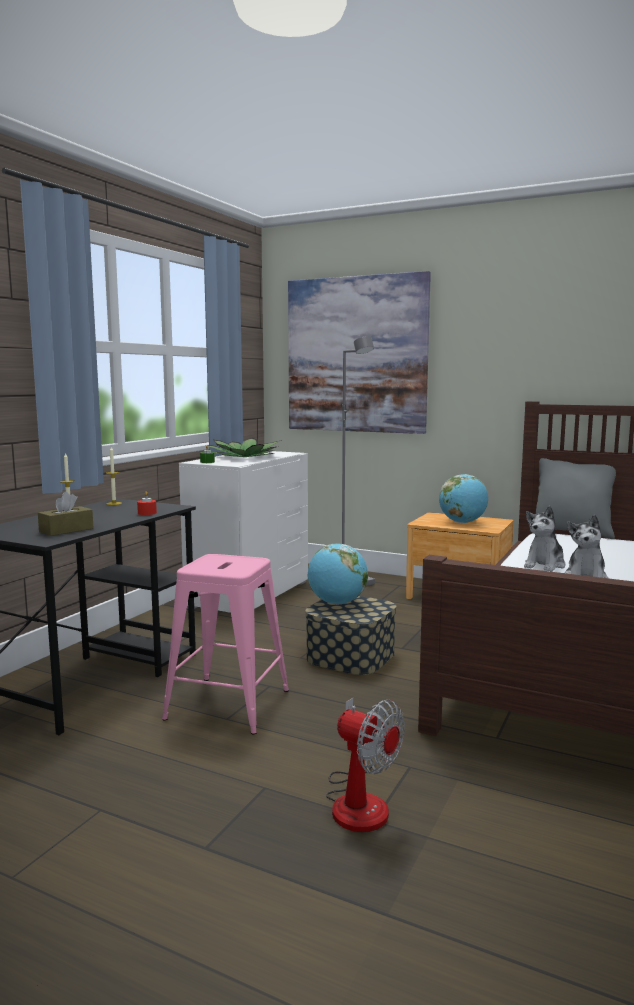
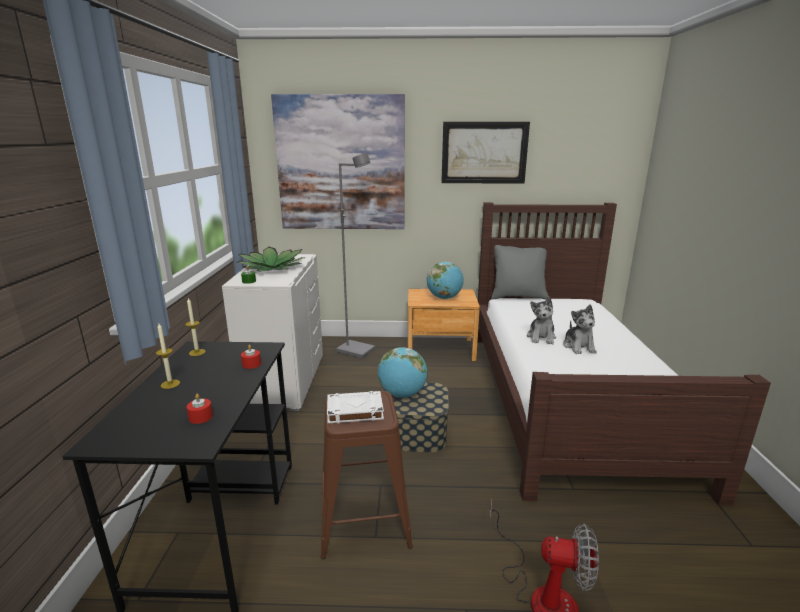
camera: 25 degrees left, 10 degrees up
brown tissue box [38,492,94,536] -> red candle [187,394,213,424]
pink stool [162,554,289,734] -> brown stool [321,391,413,559]
none -> white book [327,391,384,423]
none -> picture [441,122,530,183]

